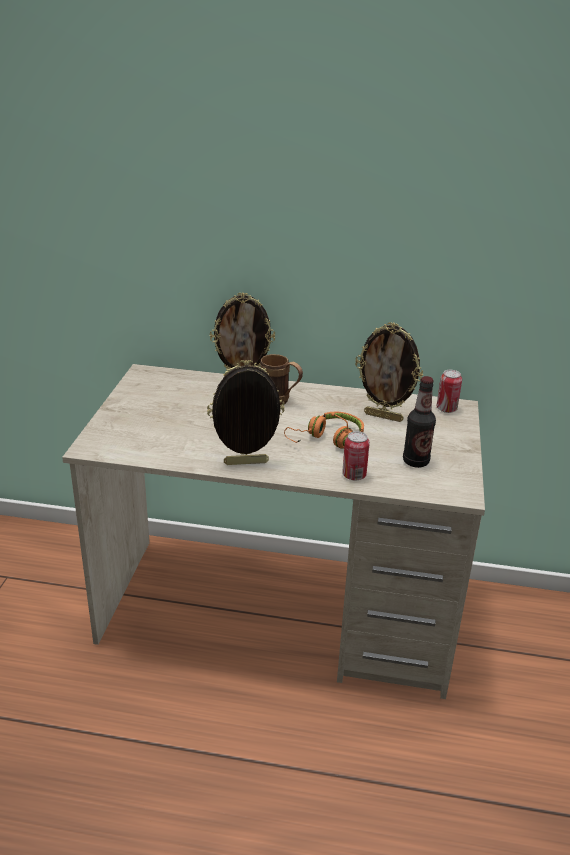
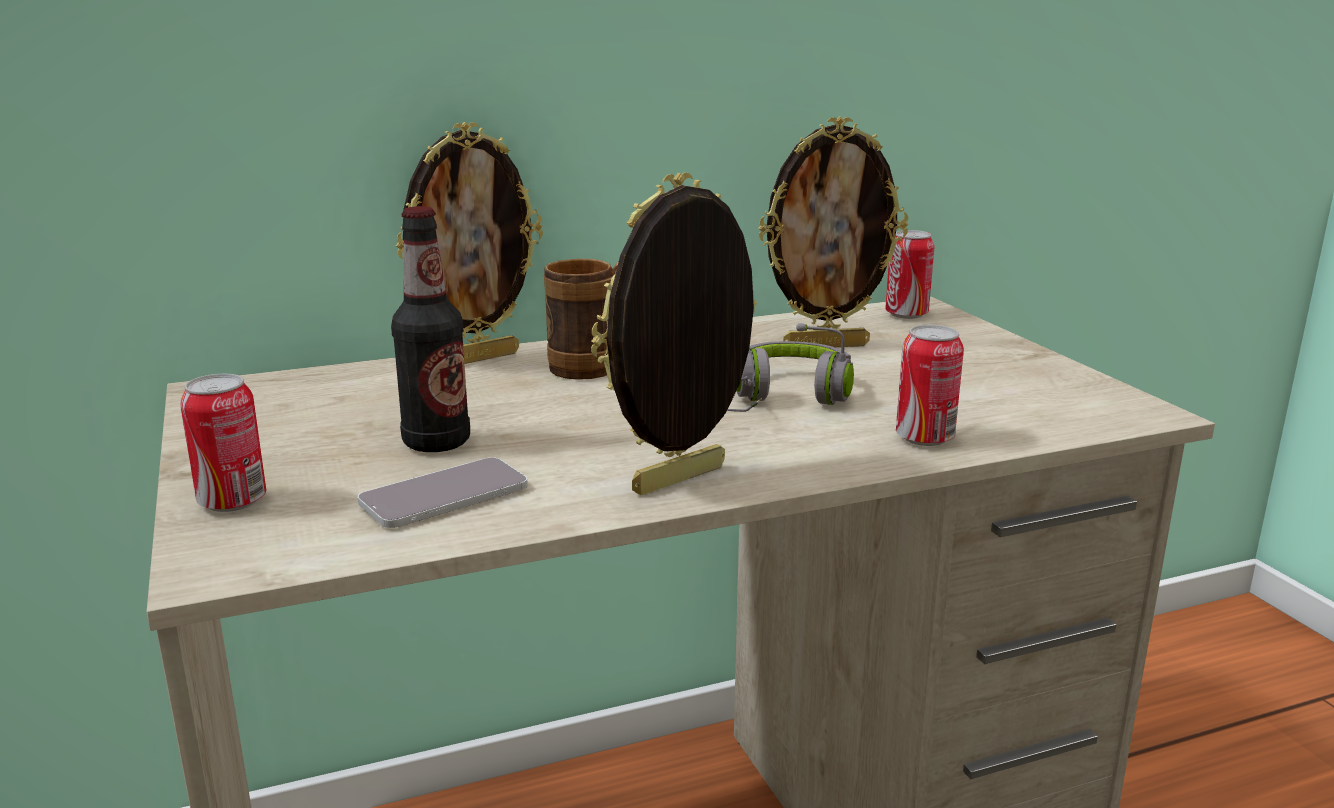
camera: 30 degrees left, 10 degrees down
orange headphones [284,412,364,449] -> grey headphones [727,323,854,412]
bottle [403,376,436,468] -> bottle moved to [391,206,470,452]
none -> can [180,374,266,512]
none -> phone [358,457,528,528]

